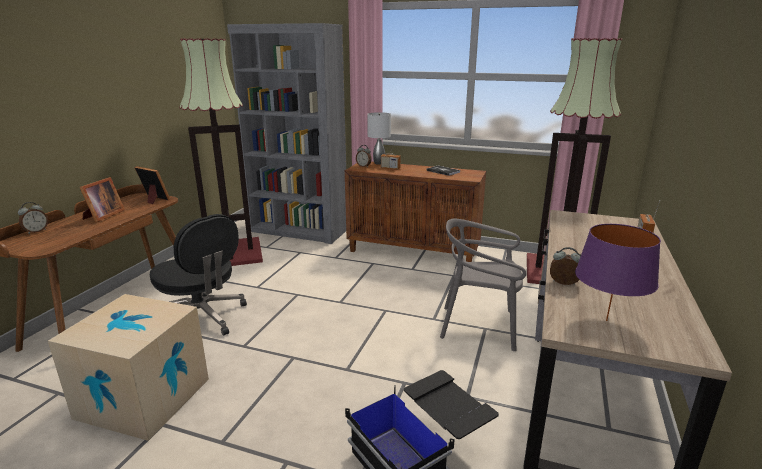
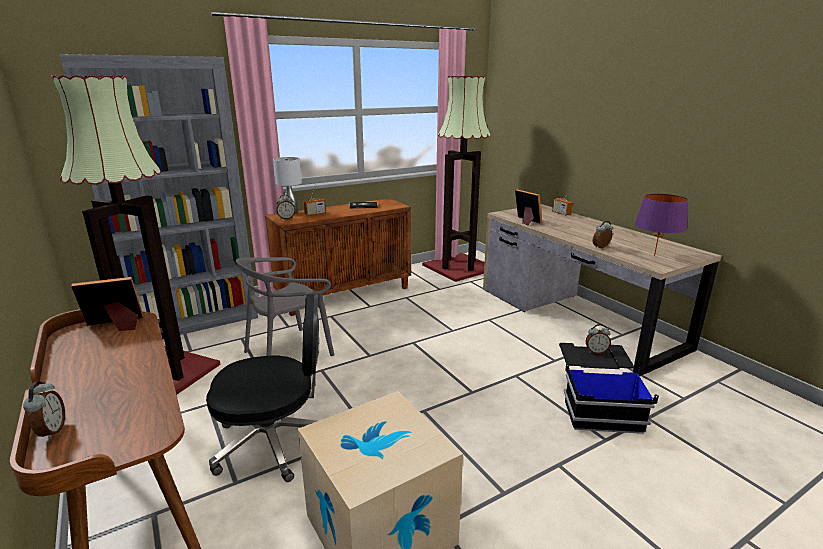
camera: 50 degrees left, 0 degrees up
picture frame [80,177,125,222] -> picture frame moved to [515,189,542,225]
grey chair [440,219,526,351] -> grey chair moved to [236,257,335,356]
none -> alarm clock [586,324,611,354]

